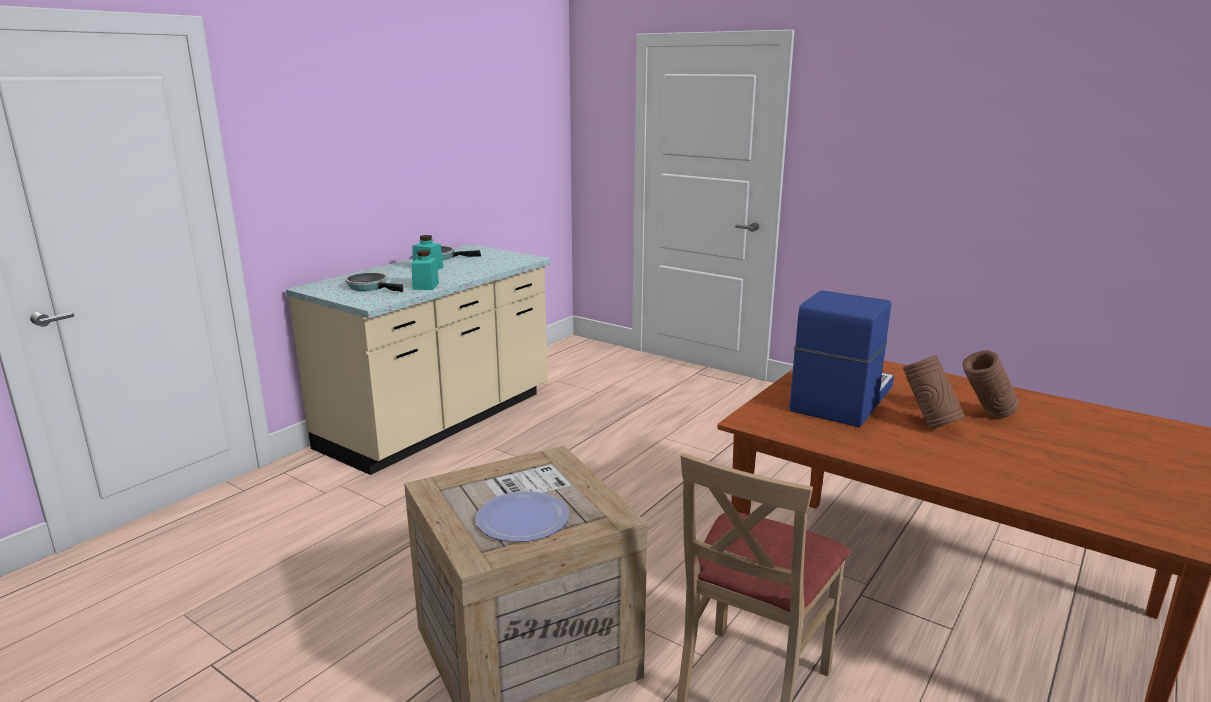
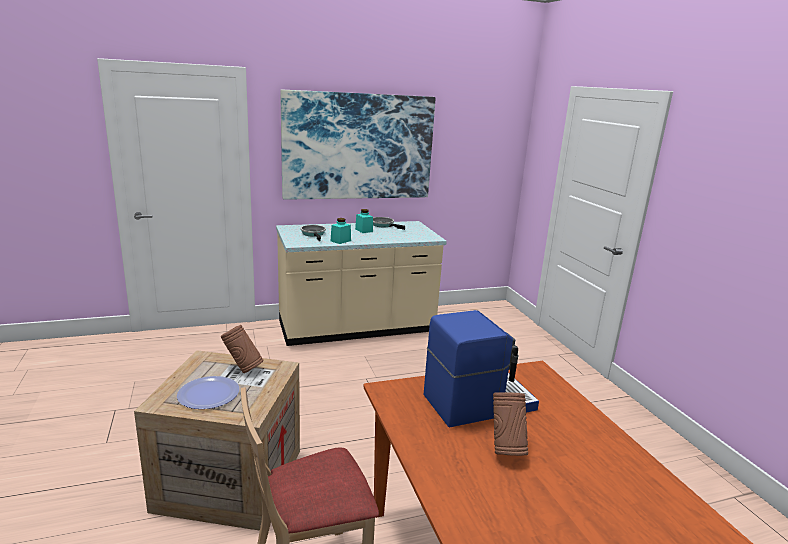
camera: 35 degrees right, 0 degrees up
brown vase [962,350,1019,418] -> brown vase moved to [221,325,263,373]
none -> picture [280,89,436,200]

